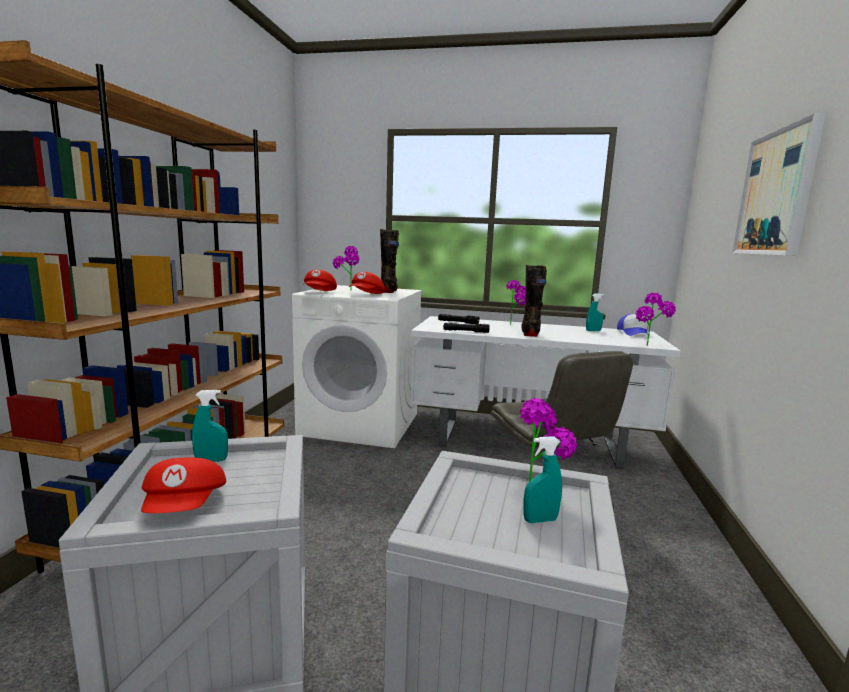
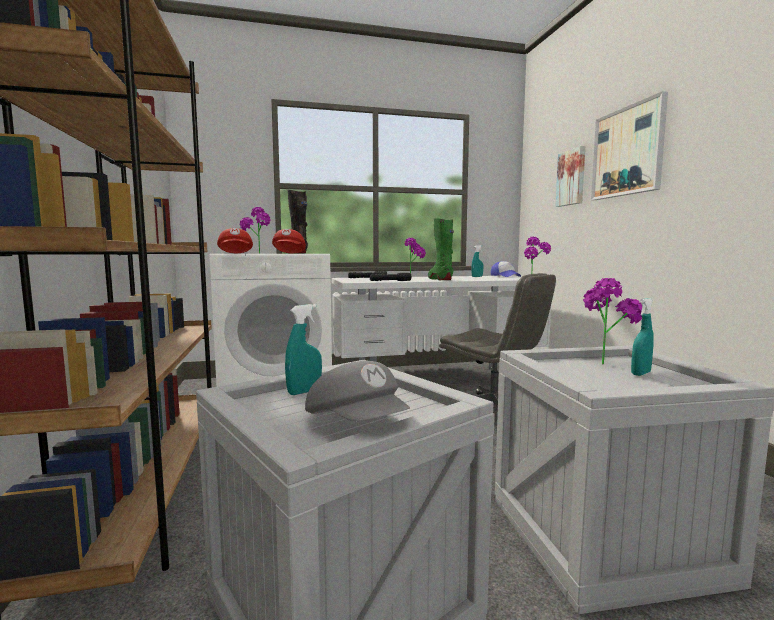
camera: 25 degrees left, 5 degrees down
red cap [141,457,226,513] -> grey cap [305,361,410,421]
black boot [521,265,547,337] -> green boot [428,218,454,280]
none -> picture [555,146,585,207]

